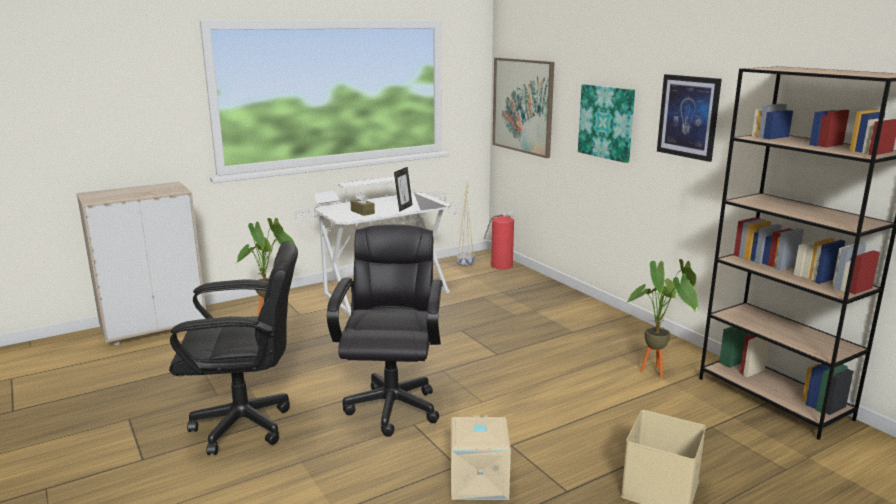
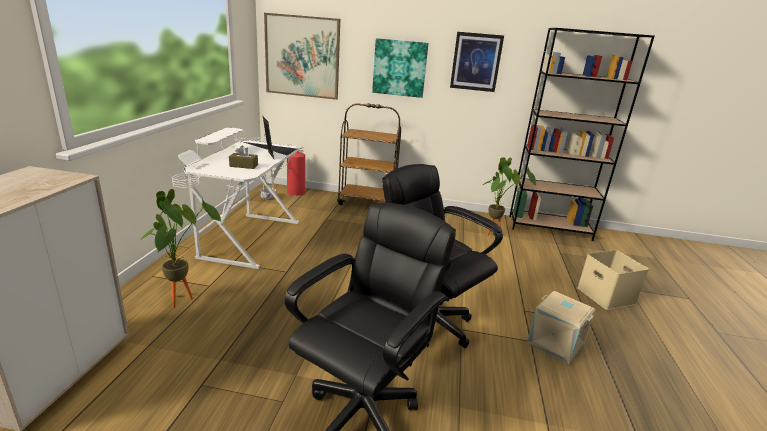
camera: 50 degrees left, 5 degrees up
none -> brown cart [337,103,401,205]

